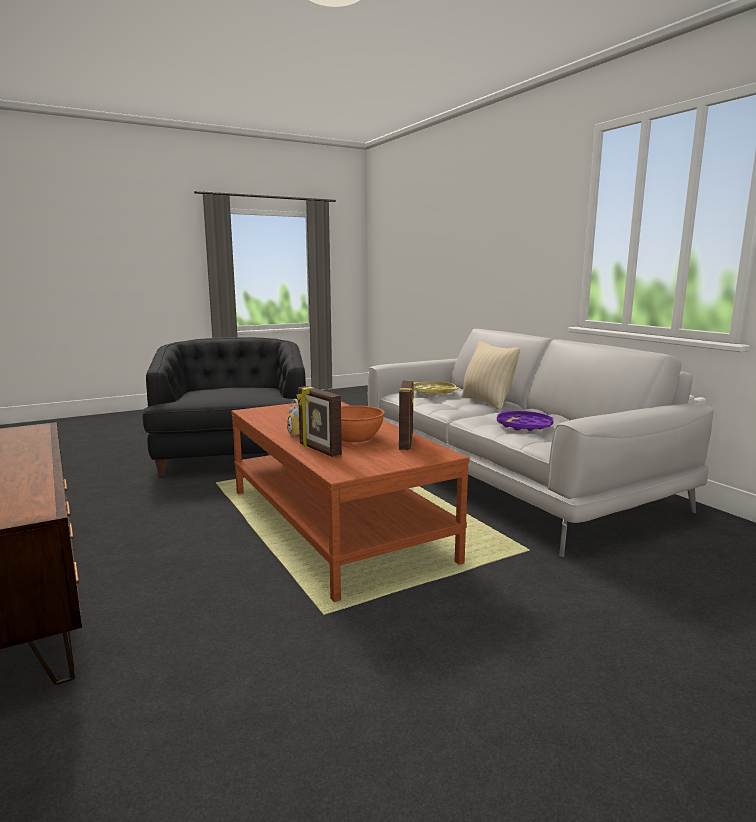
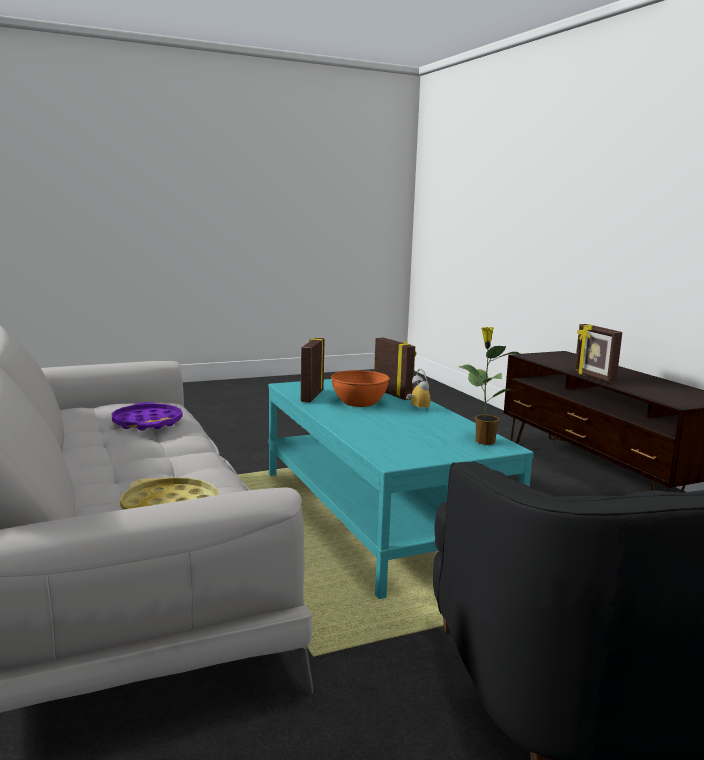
camera: 175 degrees left, 0 degrees up
brown coffee table [231,402,469,602] -> turquoise coffee table [268,379,534,599]
beige pillow [461,341,520,410] -> none
none -> potted plant [459,327,522,445]
none -> picture frame [574,324,622,383]

